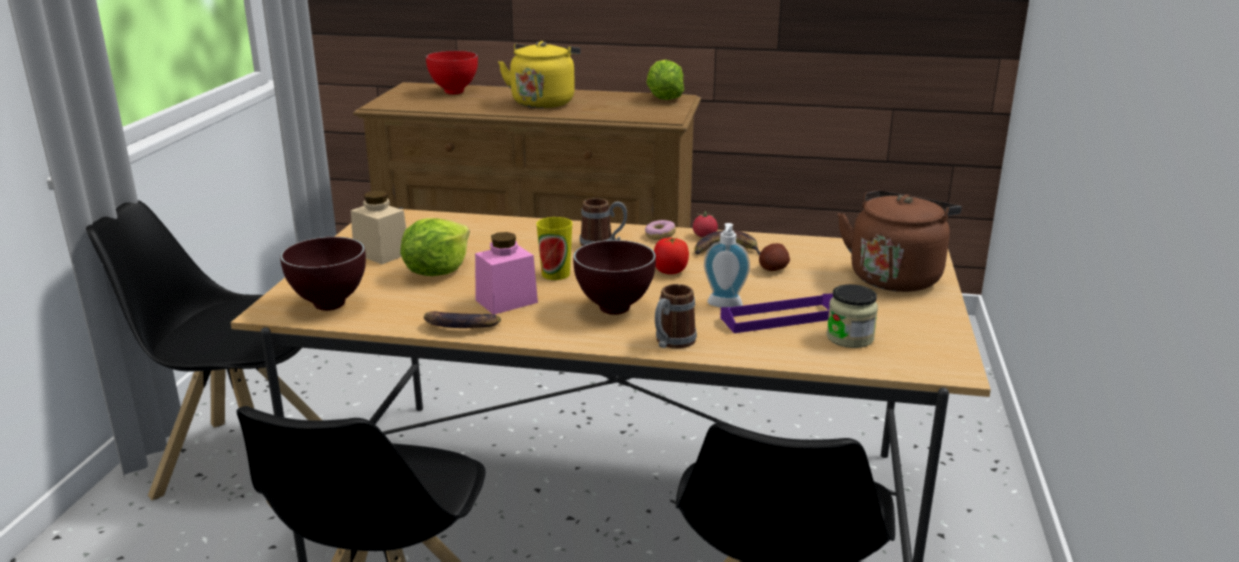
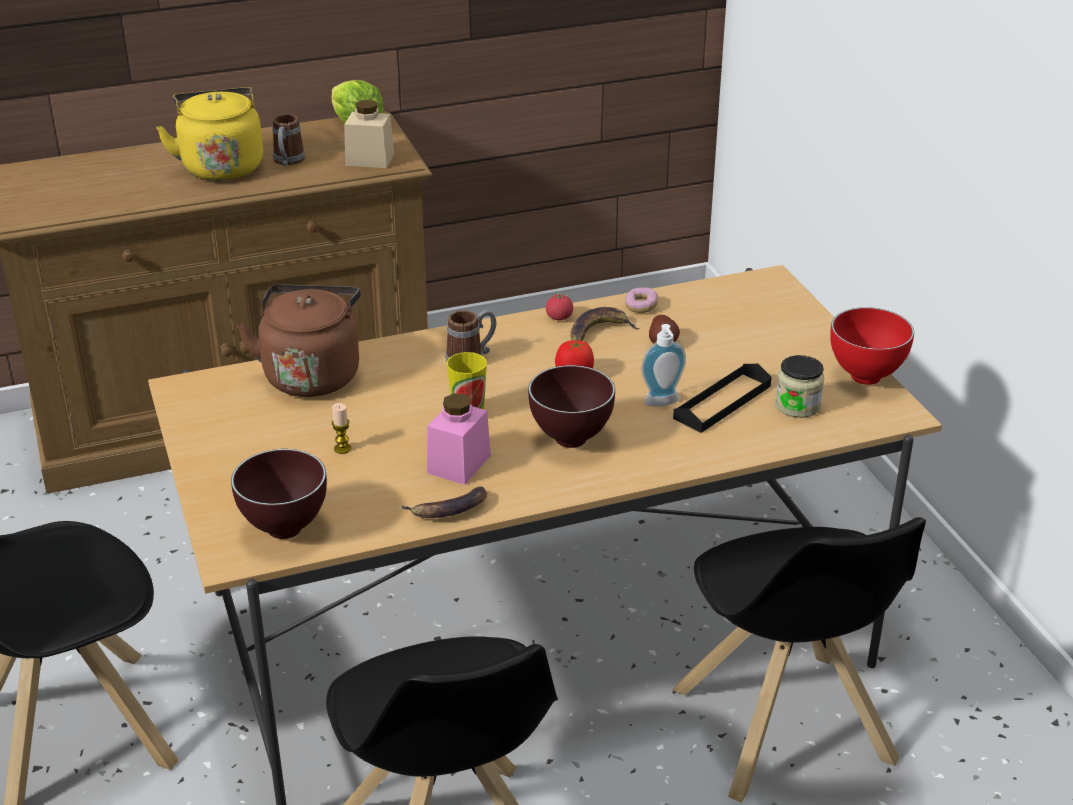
camera: 30 degrees left, 10 degrees up
beige jar [351,190,406,264] -> beige jar moved to [344,100,394,168]
lettuce [400,218,470,276] -> candle [332,403,351,454]
red bowl [426,51,478,94] -> red bowl moved to [830,307,914,385]
donut [645,220,676,240] -> donut moved to [625,287,658,313]
mug [655,284,697,349] -> mug moved to [272,114,305,166]
purple tray [720,293,833,333] -> black tray [673,364,772,433]
brown kettle [838,190,962,292] -> brown kettle moved to [237,284,361,397]

